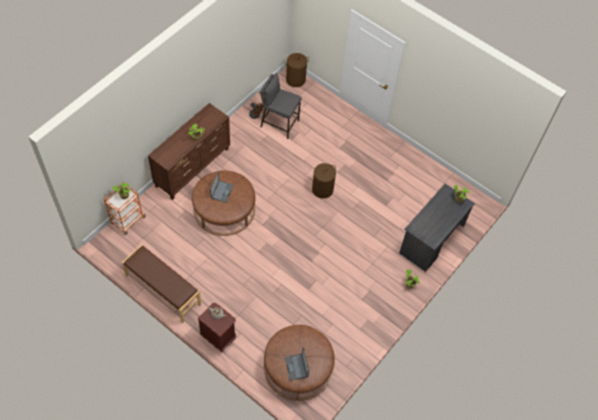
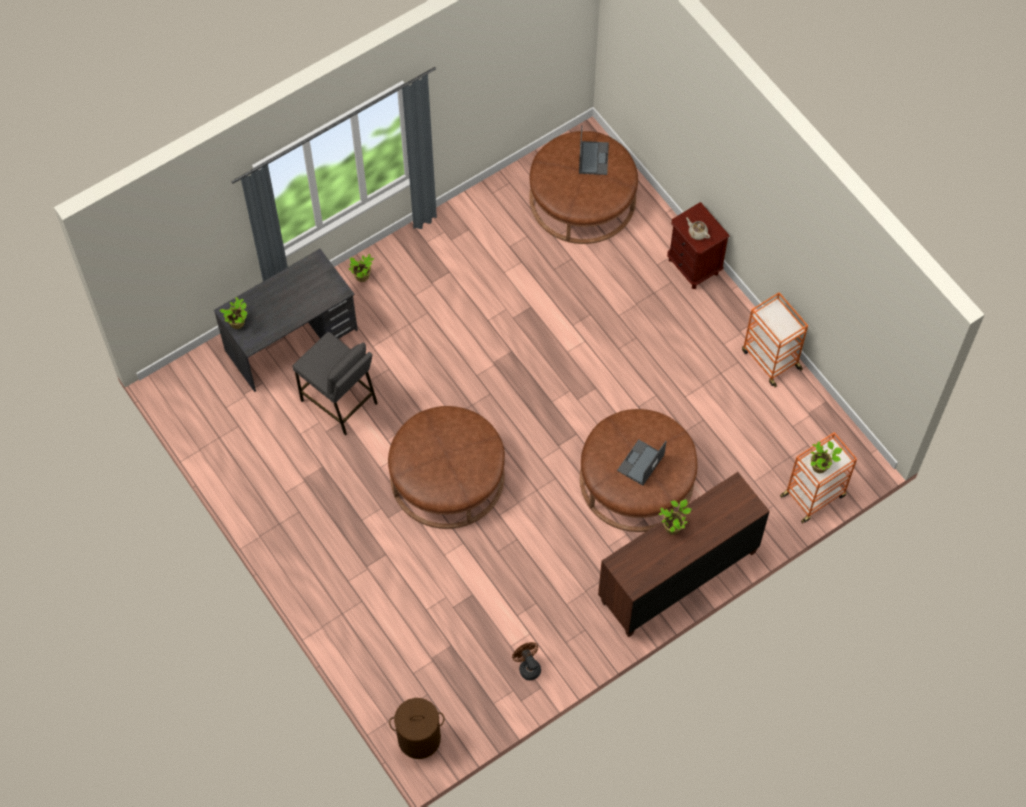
camera: 160 degrees left, 5 degrees up
brown bench [122,245,201,323] -> orange cart [742,292,808,387]
grey stool [260,73,302,139] -> grey stool moved to [292,332,378,436]
brown laundry basket [312,163,336,199] -> brown ottoman [388,406,505,529]

